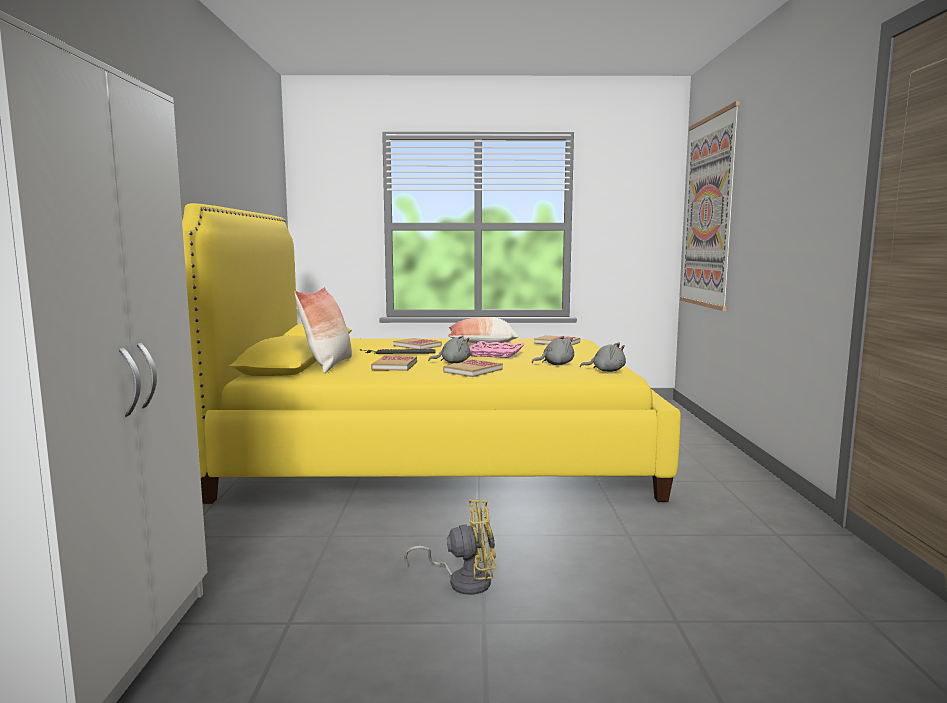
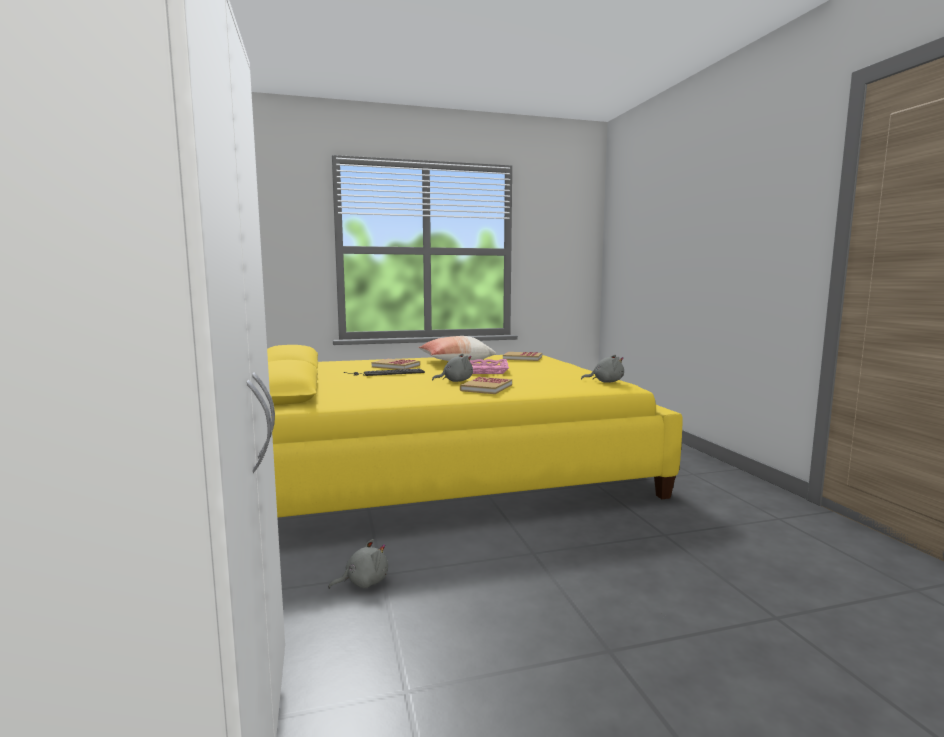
camera: 15 degrees left, 0 degrees up
pillow [294,287,352,373] -> none
book [371,356,417,371] -> none
yellow fan [404,499,496,595] -> none
grey plush toy [532,336,574,365] -> grey plush toy moved to [328,539,388,589]
picture [680,101,740,311] -> none

